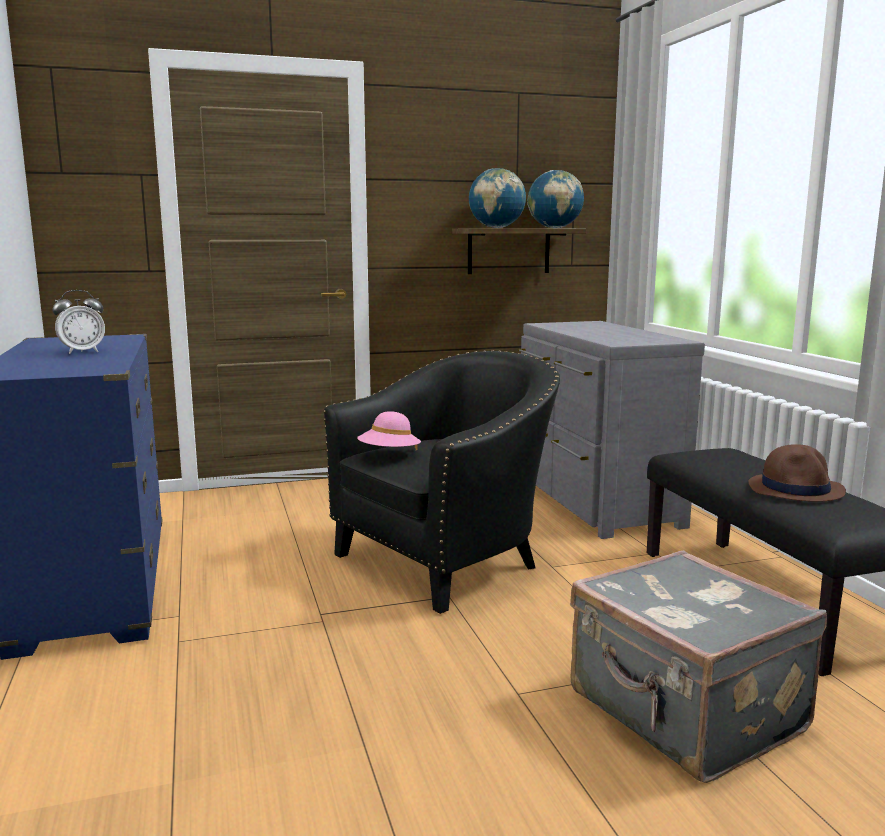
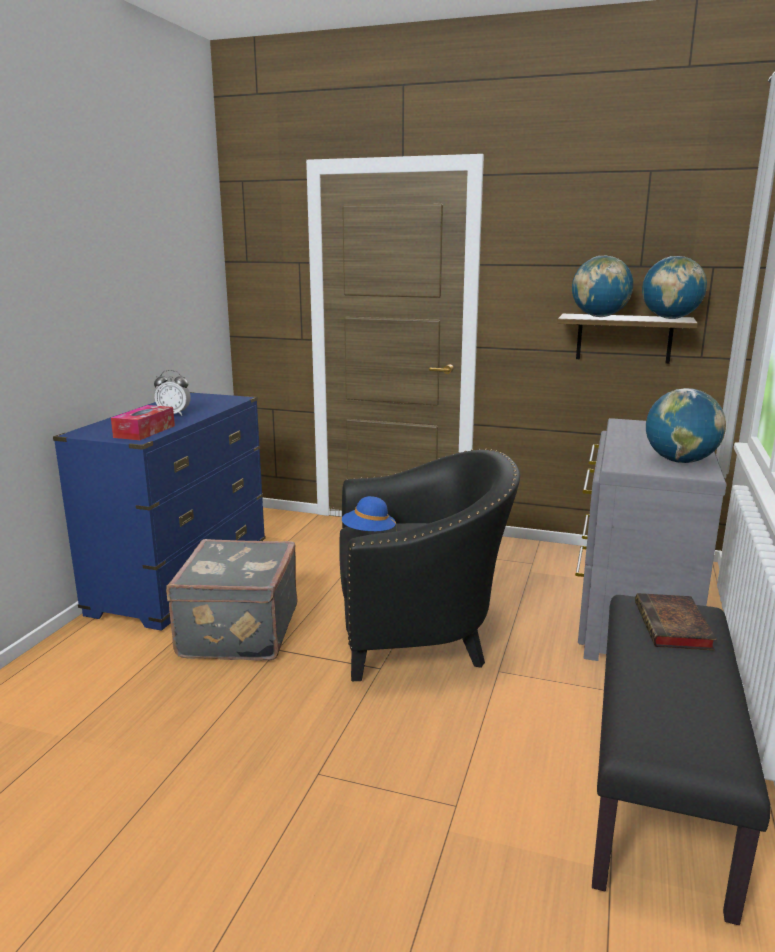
camera: 35 degrees right, 5 degrees up
pink hat [357,411,421,450] -> blue hat [342,496,396,531]
grey suitcase [570,550,827,783] -> grey suitcase moved to [166,539,298,661]
brown hat [748,444,846,502] -> none
none -> tissue box [111,405,175,440]
none -> book [635,593,717,651]
none -> globe [646,388,726,463]

